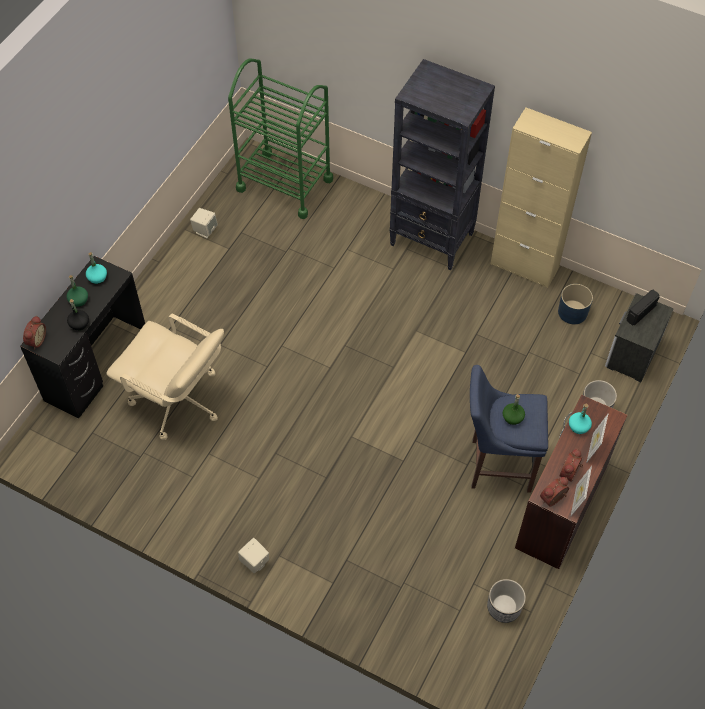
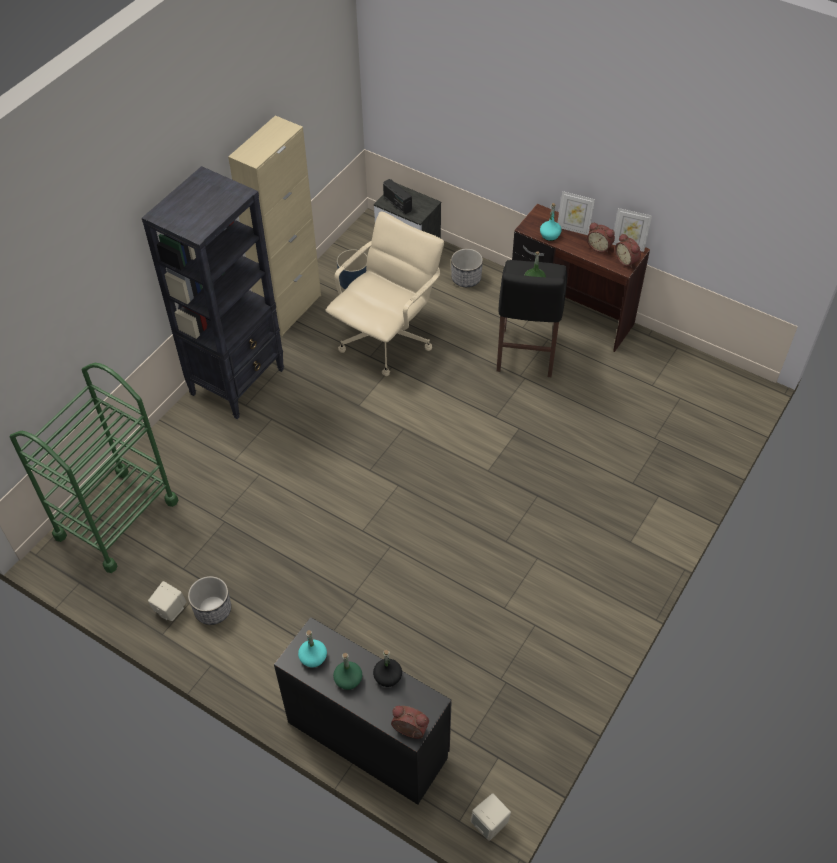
camera: 85 degrees left, 5 degrees down
beige office chair [106,314,224,440] -> beige office chair moved to [326,212,444,376]
beige speaker [238,538,269,573] -> beige speaker moved to [470,794,511,841]
blue stool [470,365,548,493] -> black stool [497,260,567,377]
planter [487,579,526,623] -> planter moved to [188,576,231,625]

